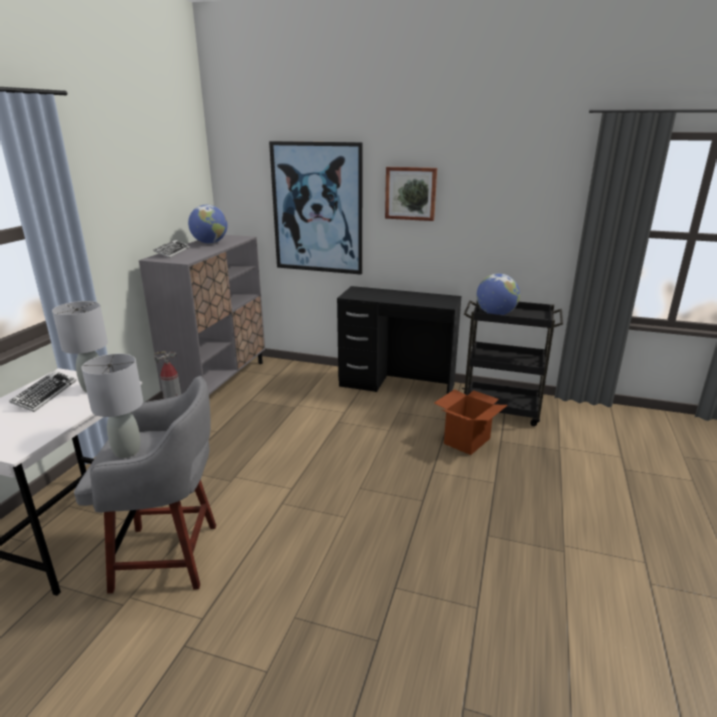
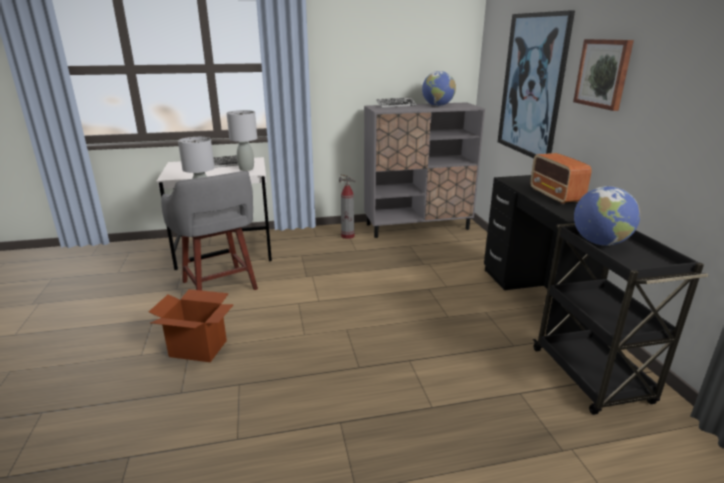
camera: 60 degrees right, 0 degrees up
cardboard box [434,389,508,455] -> cardboard box moved to [149,289,234,362]
none -> radio [530,153,592,204]

